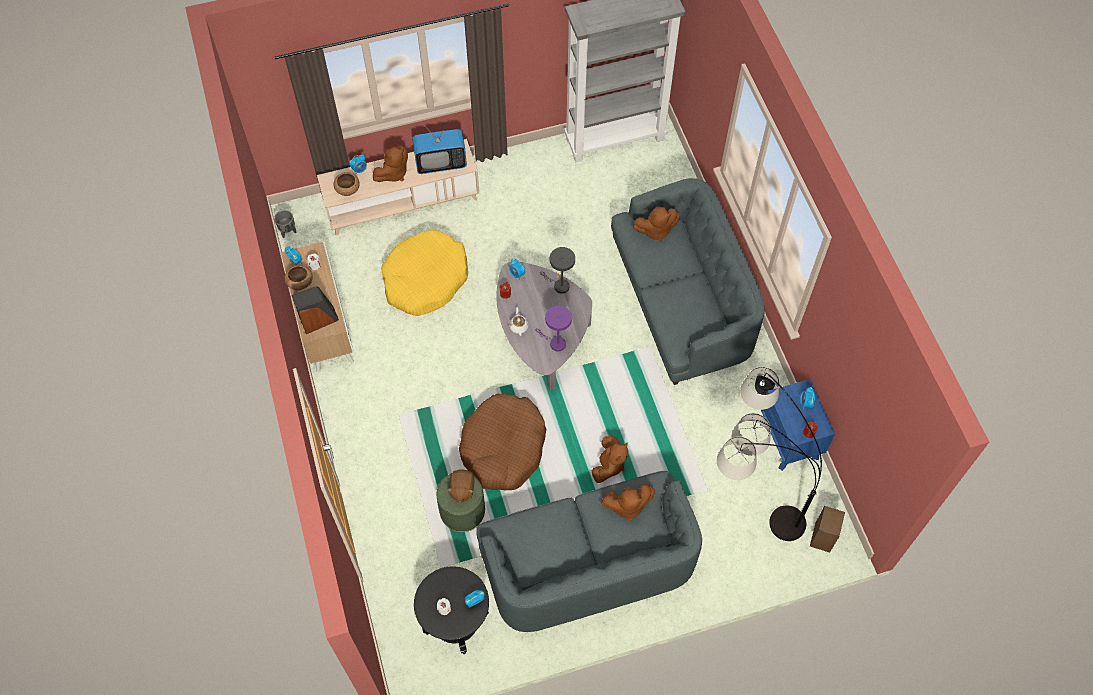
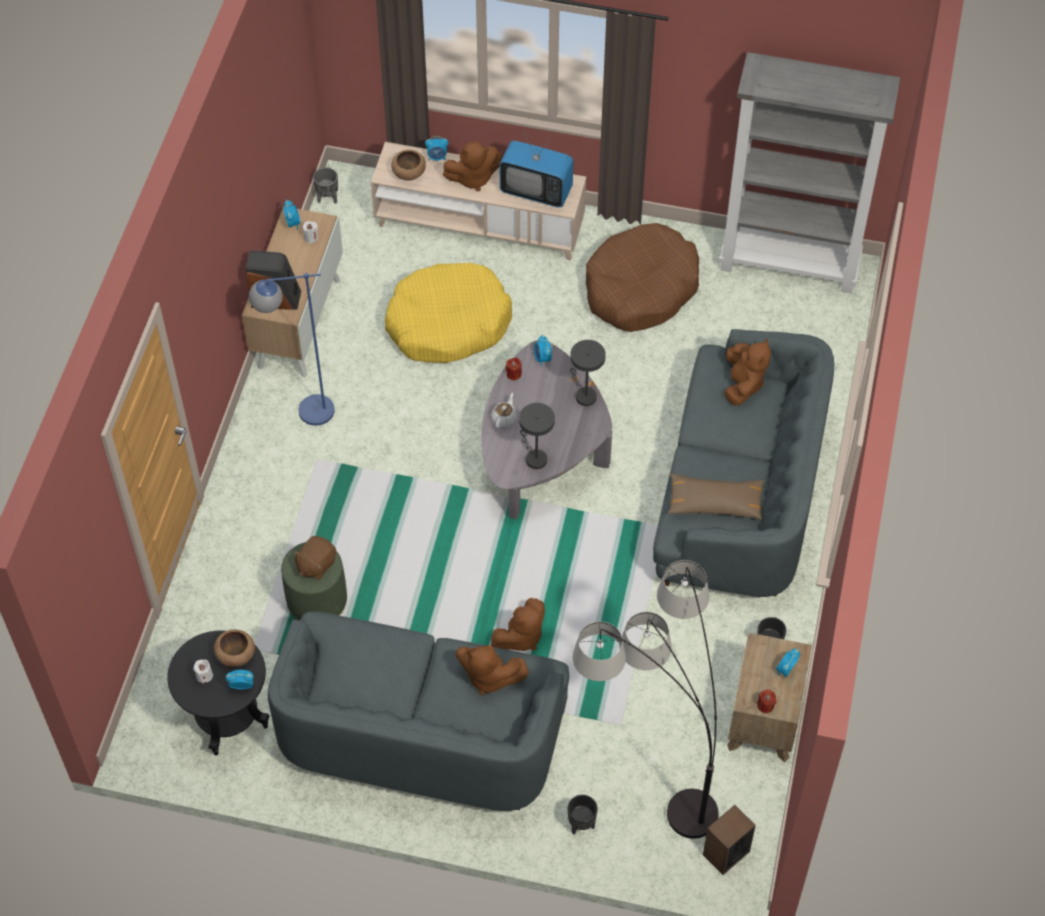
camera: 30 degrees right, 5 degrees down
brown bowl [284,265,313,290] -> brown bowl moved to [214,629,255,667]
brown dog bed [459,394,546,490] -> brown dog bed moved to [586,223,699,332]
purple table lamp [535,306,572,351] -> grey table lamp [519,403,555,469]
brown plush toy [633,206,680,242] -> brown plush toy turned 105 degrees counterclockwise [724,339,771,405]
blue nightstand [760,379,835,471] -> brown nightstand [727,632,812,762]
none -> blue floor lamp [249,273,335,426]
none -> black planter [568,795,598,835]
none -> brown pillow [668,473,764,520]

